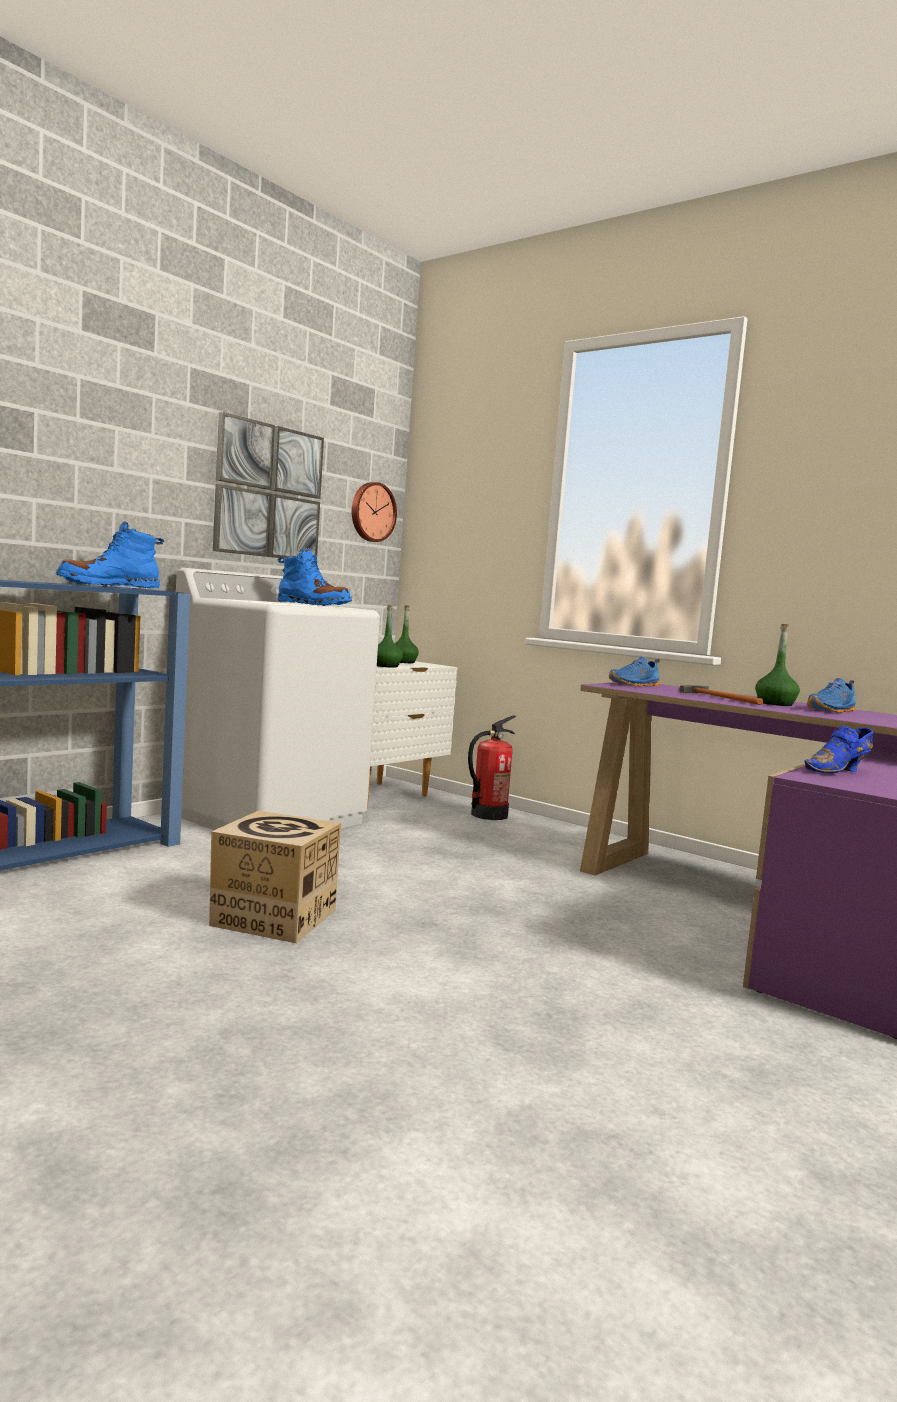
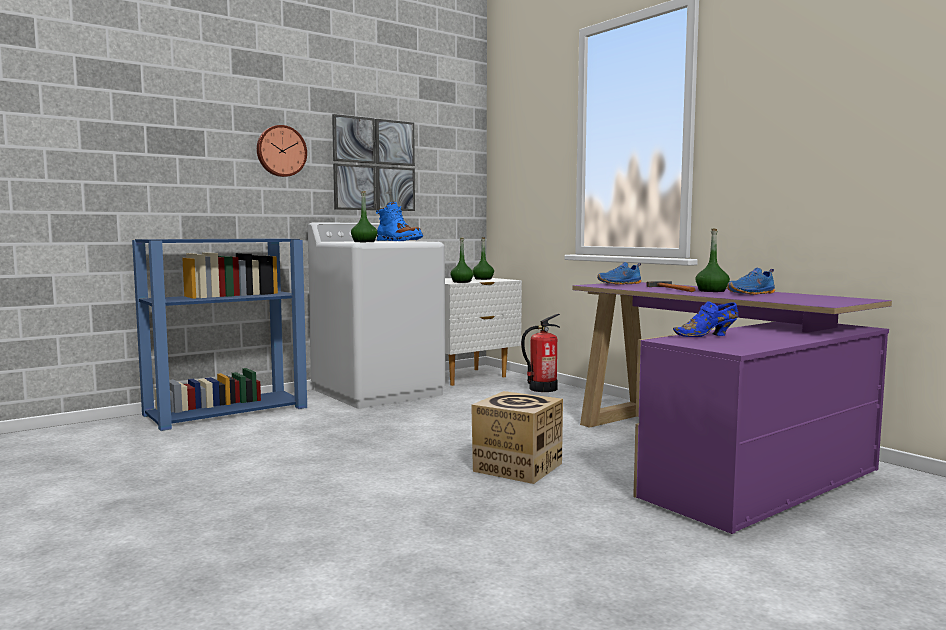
camera: 15 degrees right, 0 degrees up
blue boot [55,521,164,589] -> none
cardboard box [209,811,341,943] -> cardboard box moved to [471,391,563,484]
wall clock [352,482,397,542] -> wall clock moved to [257,125,307,177]
none -> green bottle [351,191,378,242]

